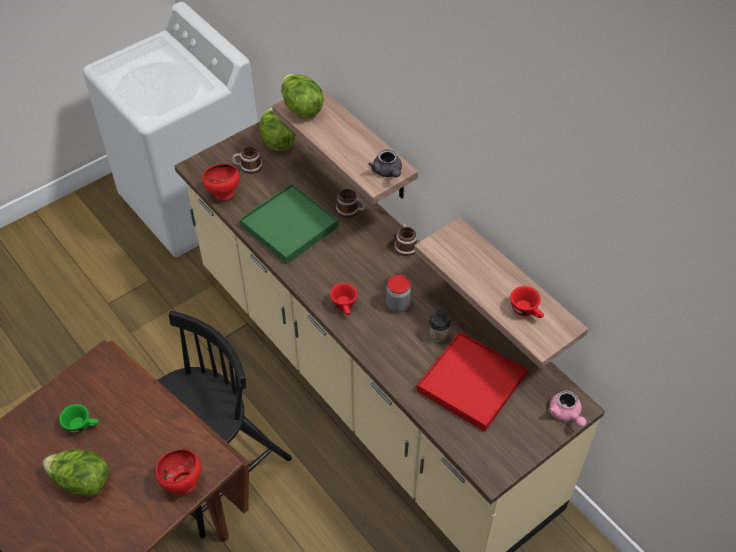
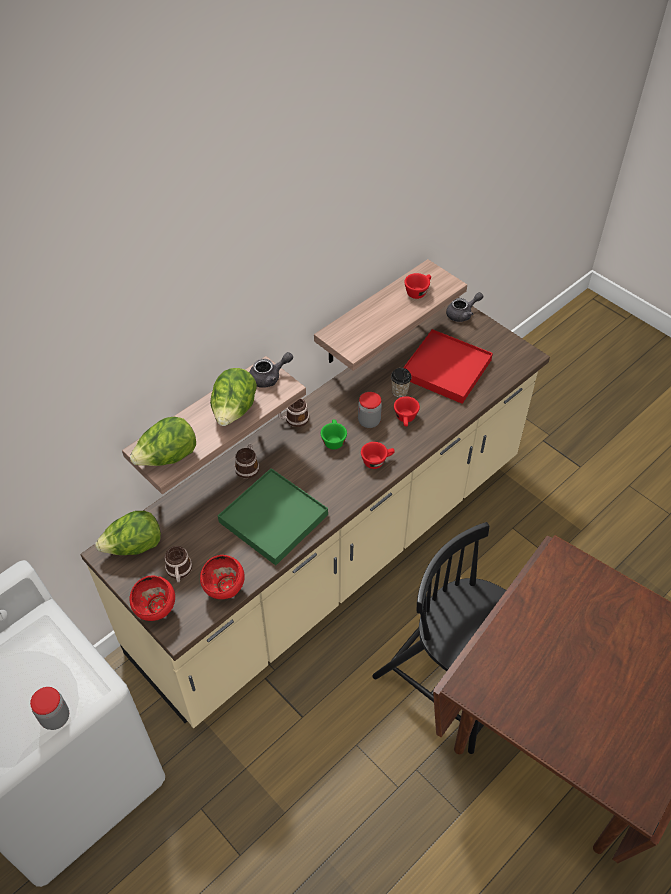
camera: 95 degrees left, 0 degrees up
lettuce [43,449,109,497] -> lettuce moved to [210,368,257,426]
green cup [59,404,99,434] -> green cup moved to [321,420,347,449]
red bowl [155,449,201,495] -> red bowl moved to [129,575,175,621]
pink teapot [549,390,587,427] -> grey teapot [446,292,483,322]
none -> jar [30,687,69,730]
none -> red cup [394,396,420,426]

